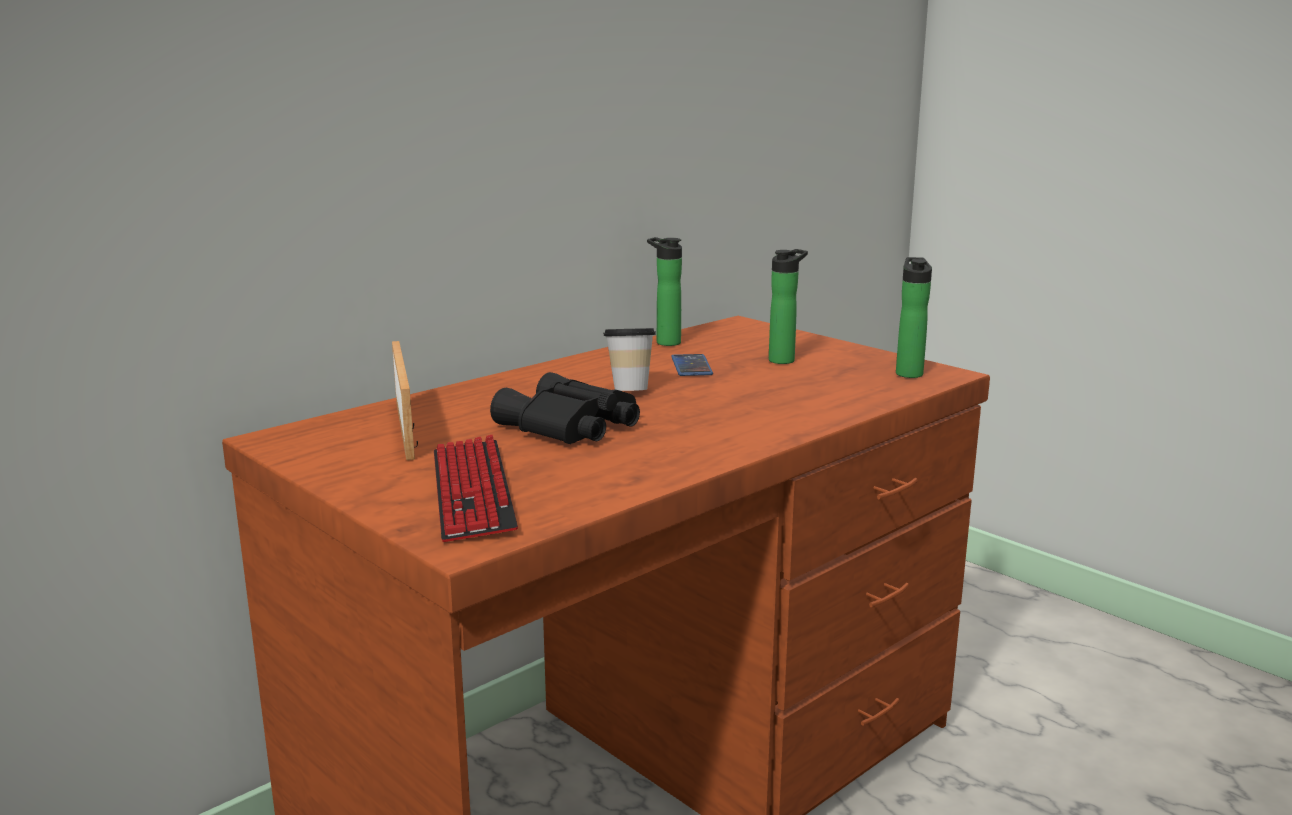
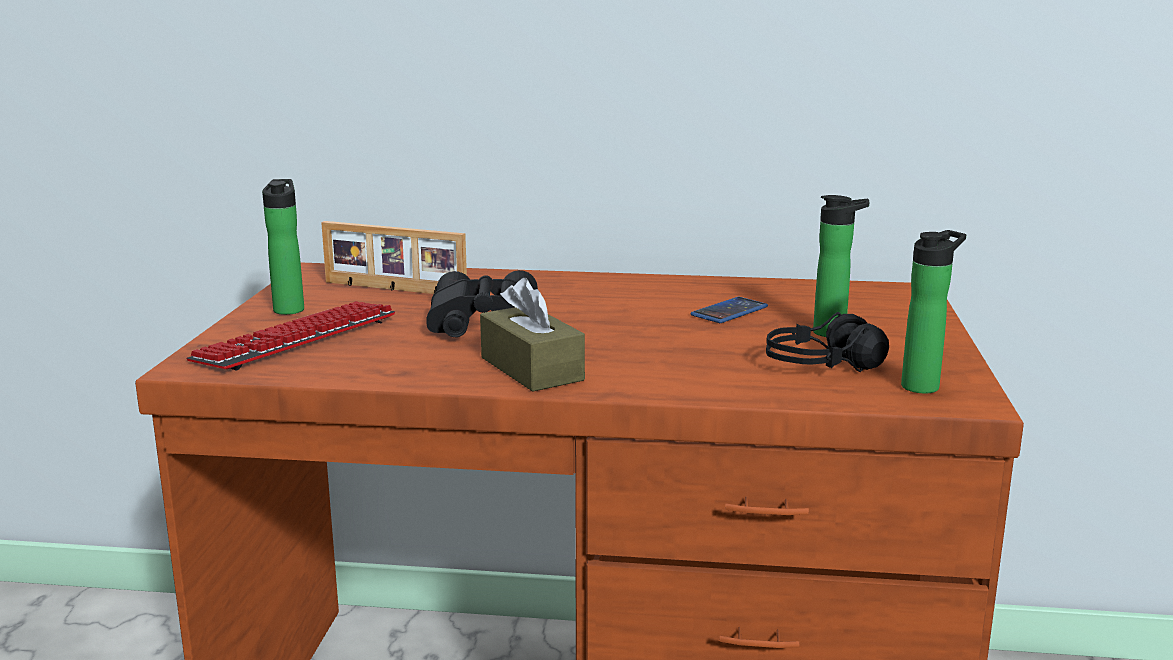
camera: 50 degrees right, 0 degrees up
picture frame [392,341,418,460] -> picture frame turned 75 degrees clockwise [321,221,467,294]
cup [603,328,656,391] -> none
bottle [647,237,682,346] -> bottle moved to [262,179,304,315]
none -> brown tissue box [480,278,585,392]
none -> black headphones [766,312,889,372]

